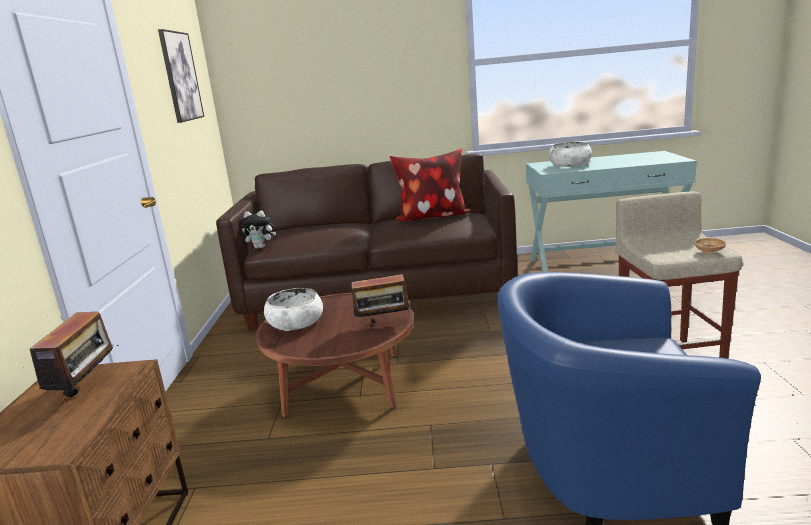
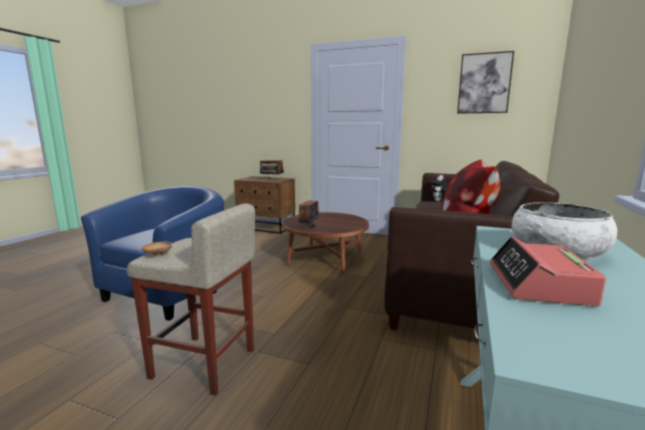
camera: 110 degrees right, 5 degrees down
white bowl [264,288,323,331] -> none
none -> alarm clock [490,237,606,306]

